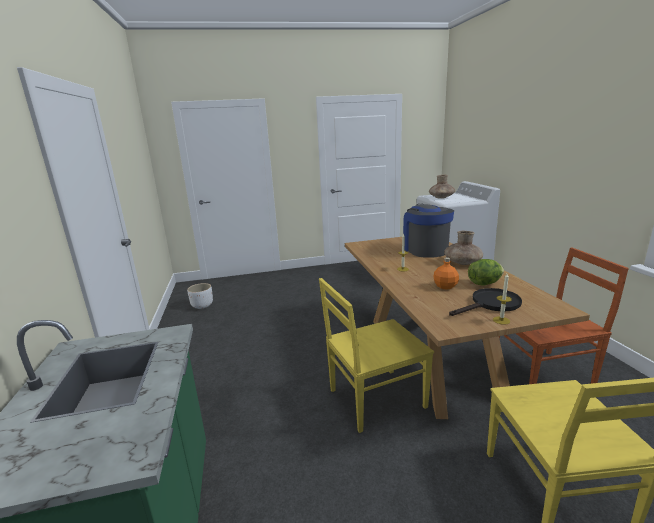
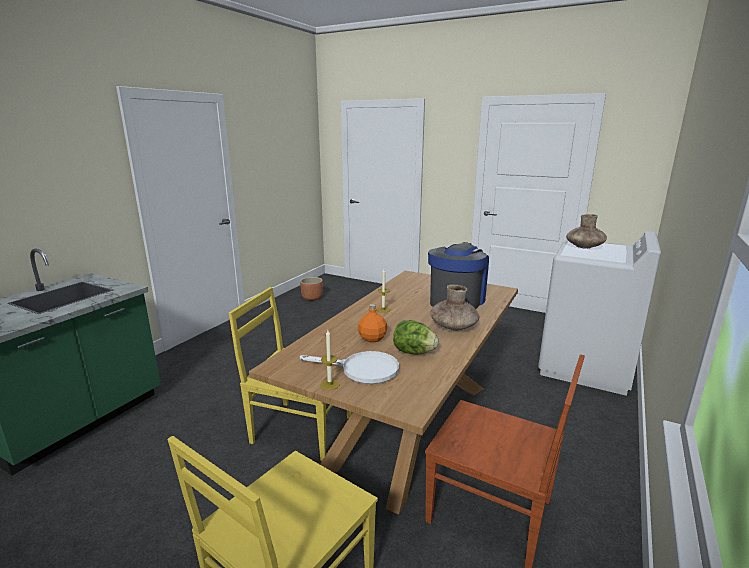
camera: 40 degrees right, 0 degrees up
white planter [187,283,213,309] -> brown planter [300,277,323,301]
black frying pan [449,288,522,316] -> white frying pan [300,351,399,384]

